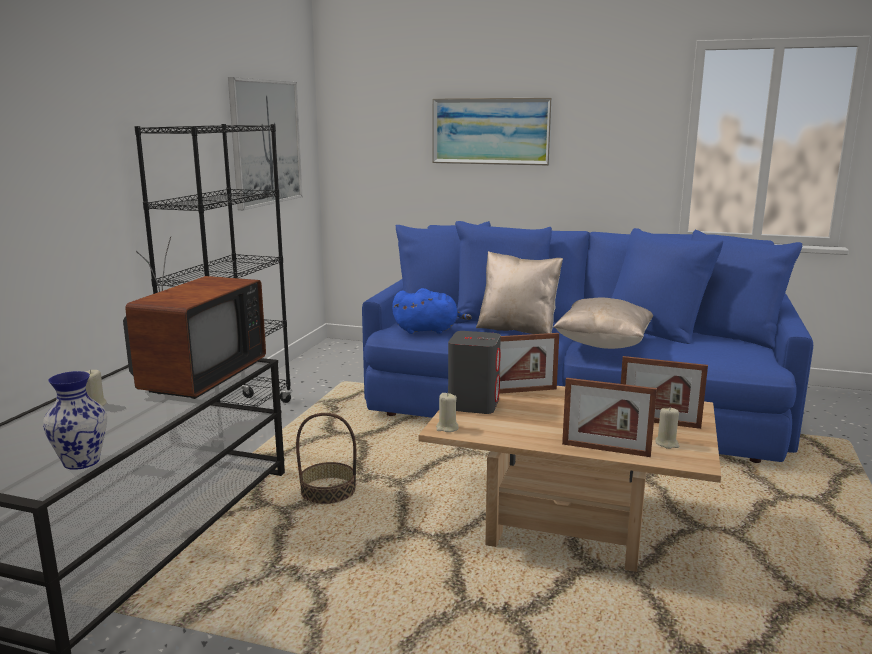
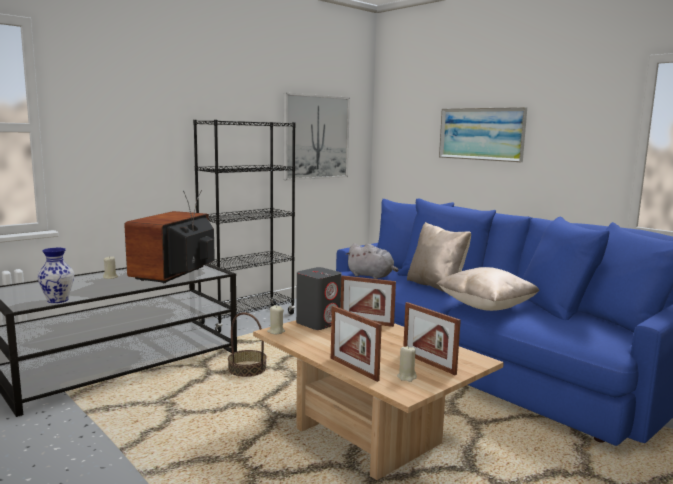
camera: 30 degrees right, 5 degrees down
television [123,236,266,399] -> television turned 150 degrees clockwise [124,190,215,283]
blue plush toy [392,288,472,334] -> grey plush toy [345,243,398,279]

